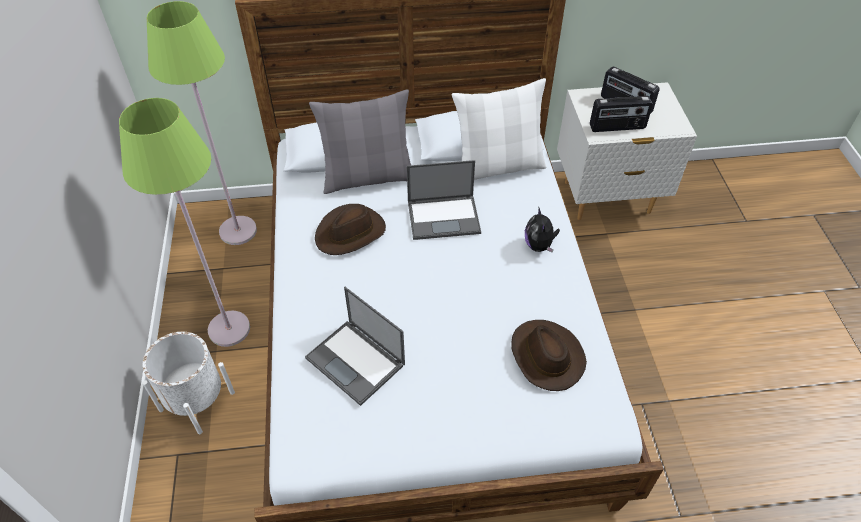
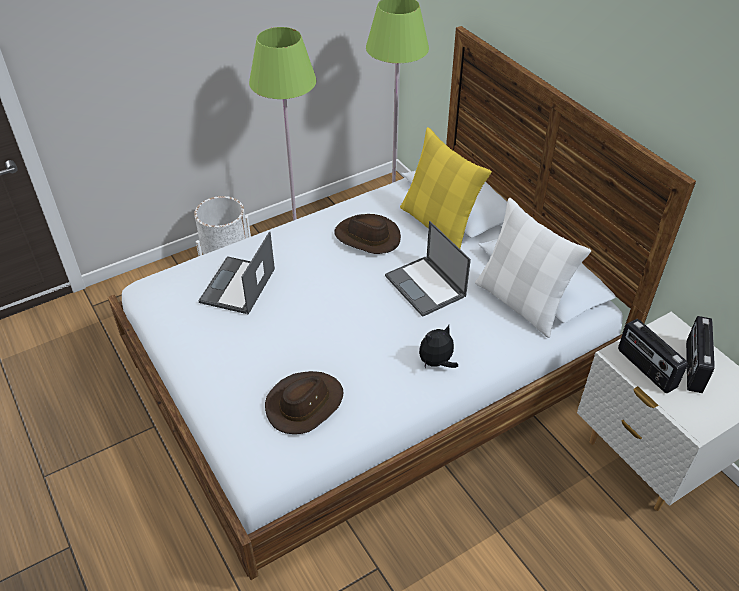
camera: 65 degrees right, 5 degrees down
grey pillow [309,89,411,194] -> yellow pillow [400,127,492,249]

